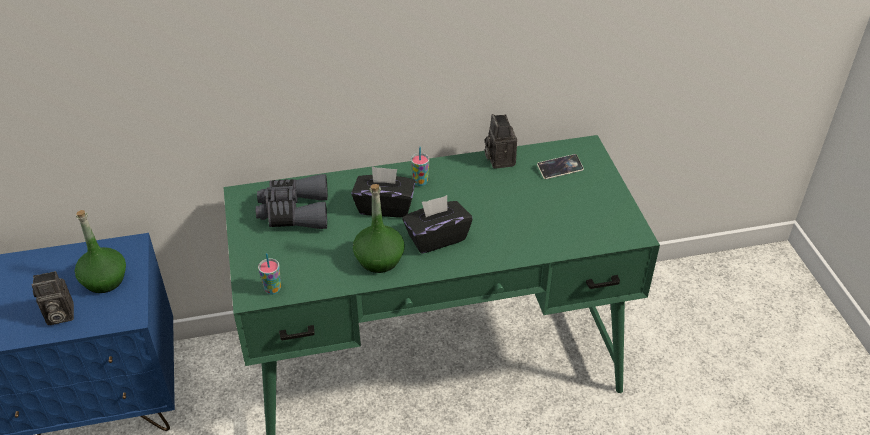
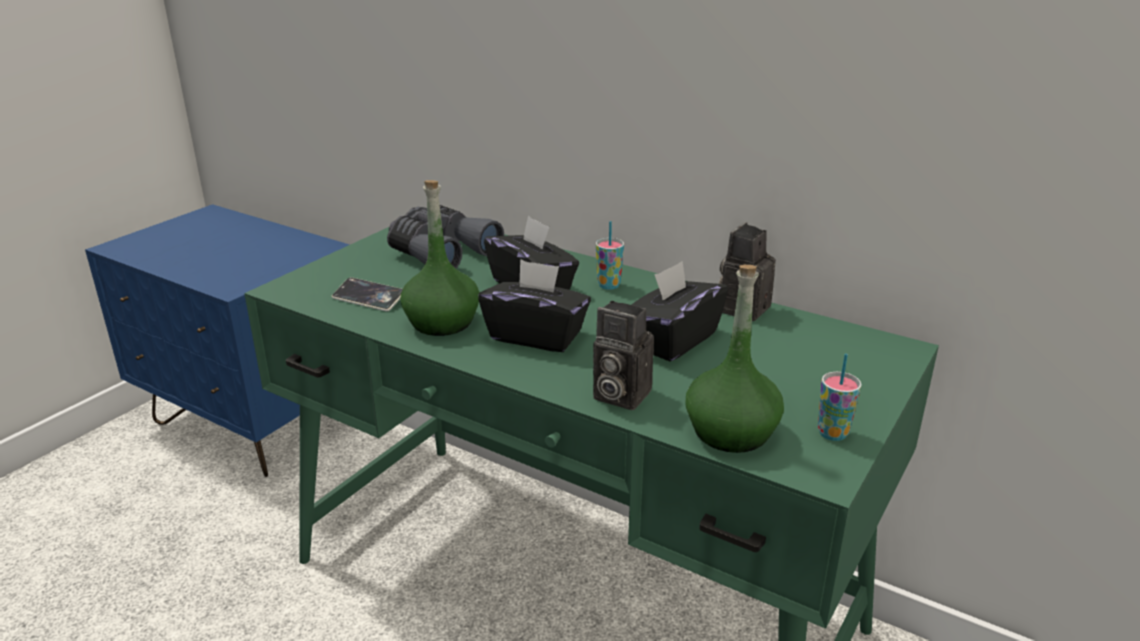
camera: 45 degrees right, 15 degrees down
camera [32,271,74,325] -> camera moved to [593,301,654,410]
green bottle [75,210,126,293] -> green bottle moved to [685,265,784,453]
cup [258,253,281,295] -> cup moved to [818,354,862,441]
phone [537,154,584,179] -> phone moved to [332,277,403,311]
none -> black tissue box [631,261,728,362]

